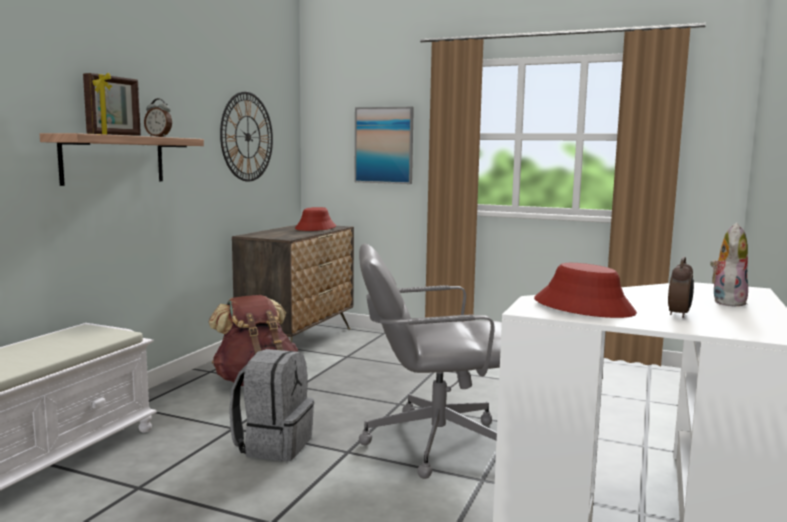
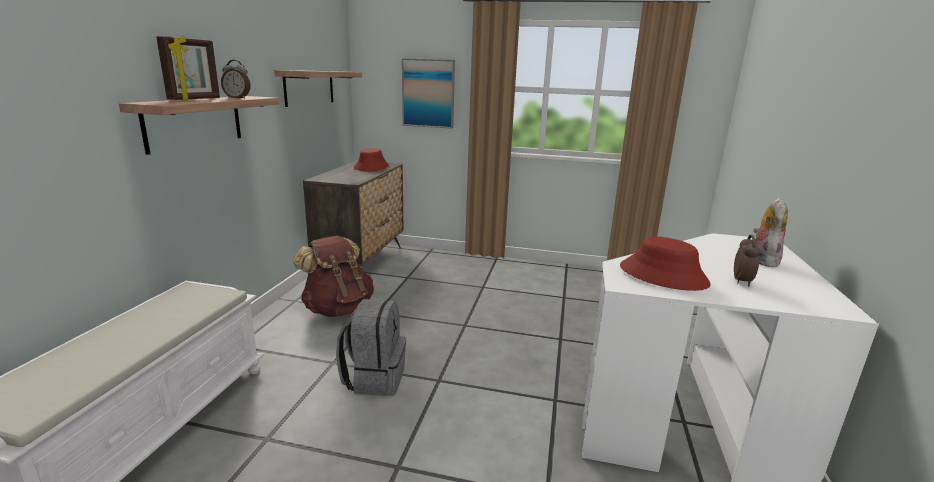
camera: 10 degrees left, 10 degrees up
wall clock [220,92,273,182] -> shelf [274,70,362,107]
grey office chair [359,244,502,479] -> none

